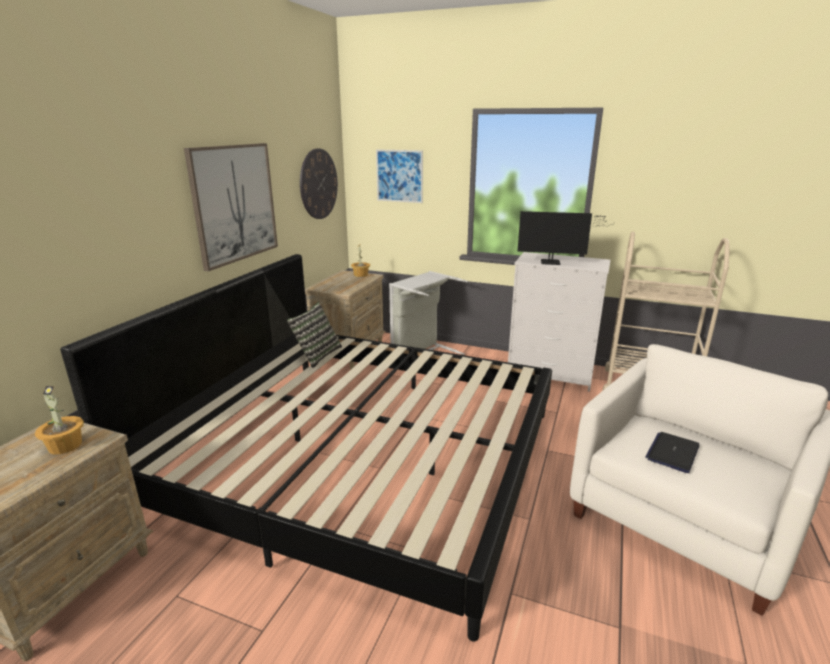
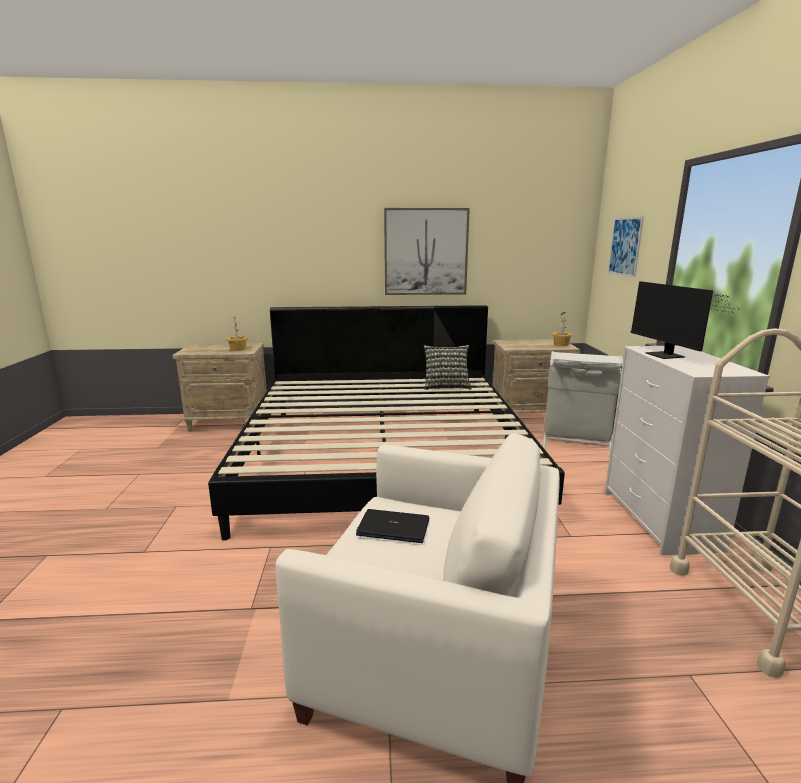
camera: 65 degrees right, 5 degrees down
wall clock [300,148,338,219] -> none

